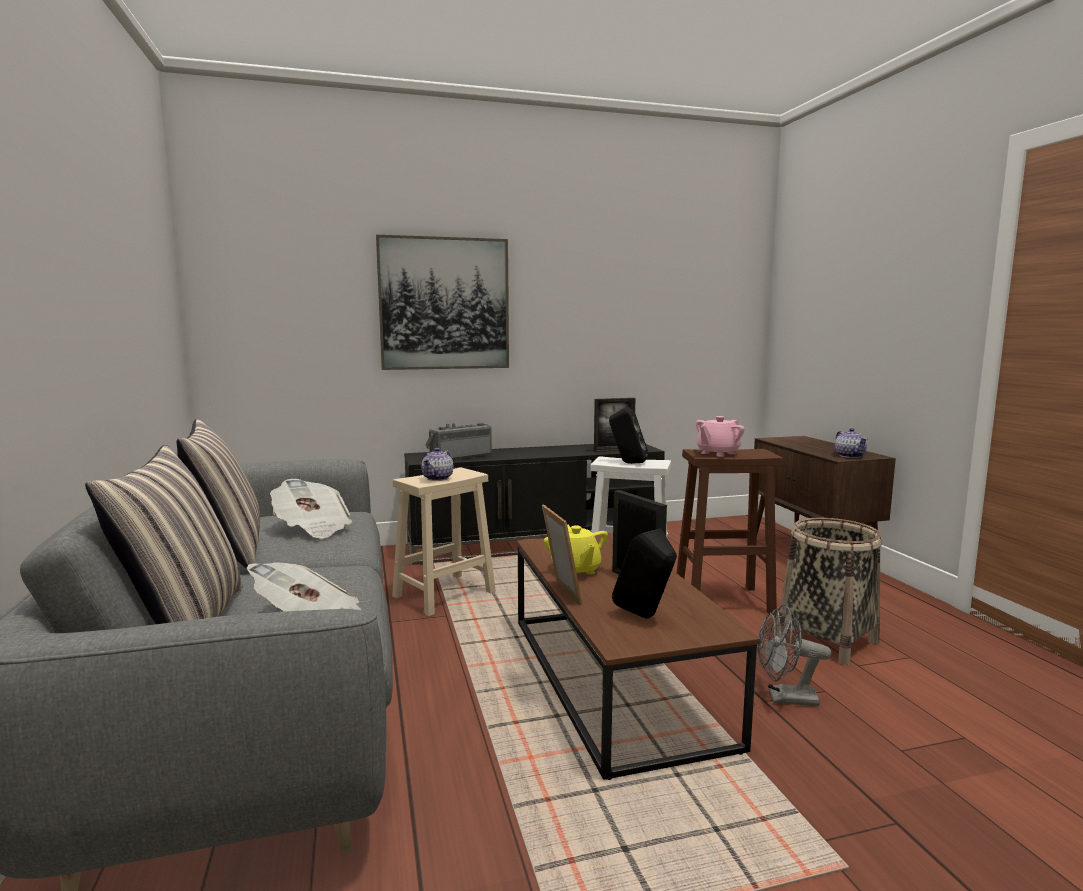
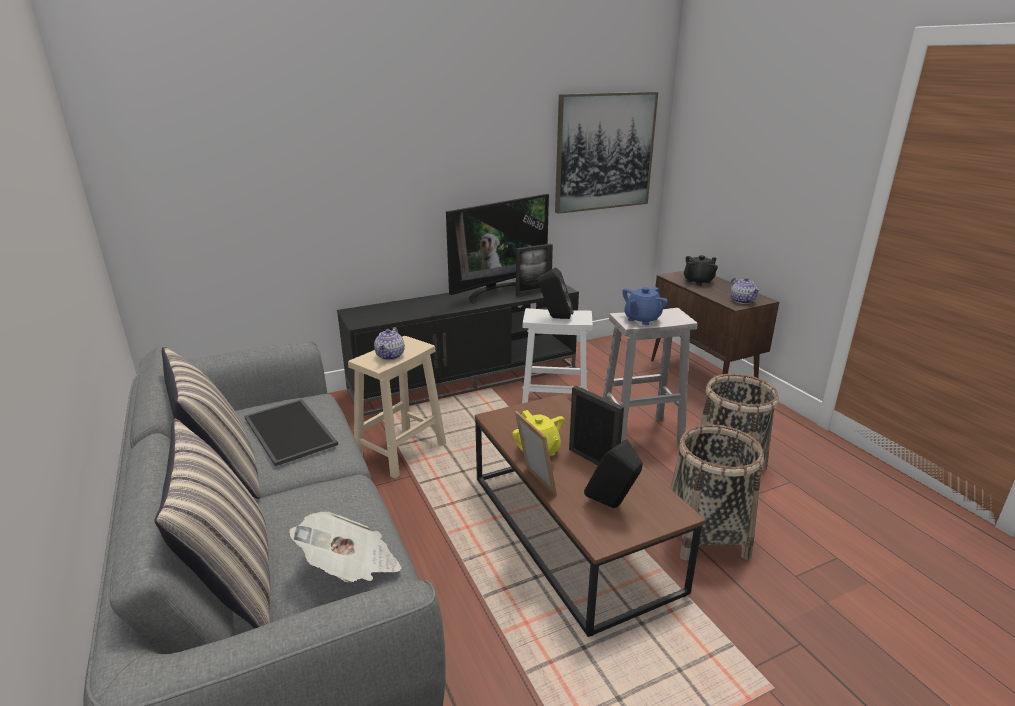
camera: 10 degrees left, 15 degrees up
newspaper [270,479,352,539] -> tray [244,399,338,466]
picture [376,235,509,370] -> picture moved to [555,92,658,214]
radio [426,423,492,460] -> none
brown stool [676,449,783,615] -> white stool [603,308,697,446]
pink teapot [696,416,744,457] -> blue teapot [622,287,668,325]
grey fan [758,604,831,706] -> basket [670,424,764,561]
none -> television [446,194,549,305]
none -> black teapot [684,255,718,285]

